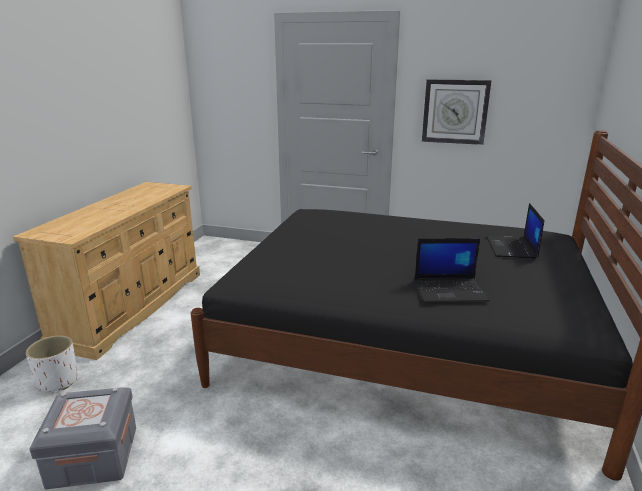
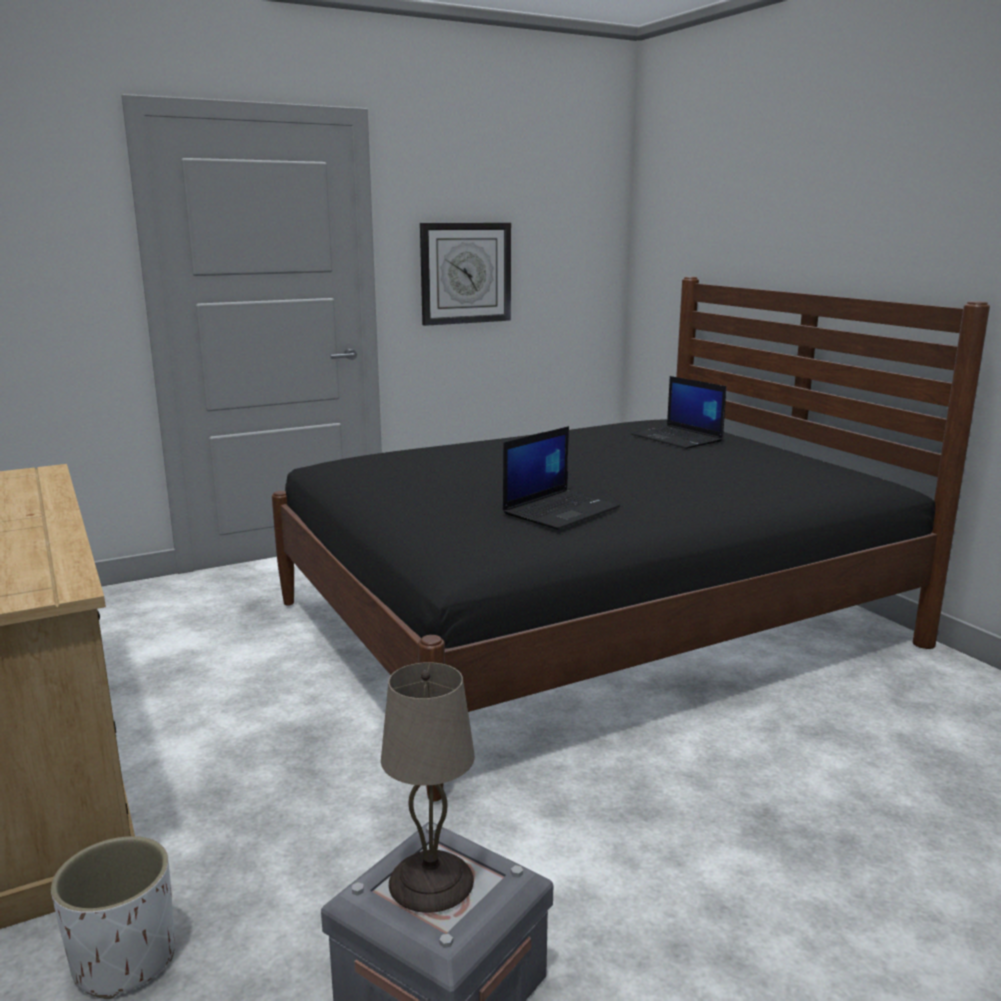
camera: 45 degrees left, 5 degrees down
laptop [415,238,490,302] -> laptop moved to [503,426,620,530]
none -> beige table lamp [381,662,475,913]

